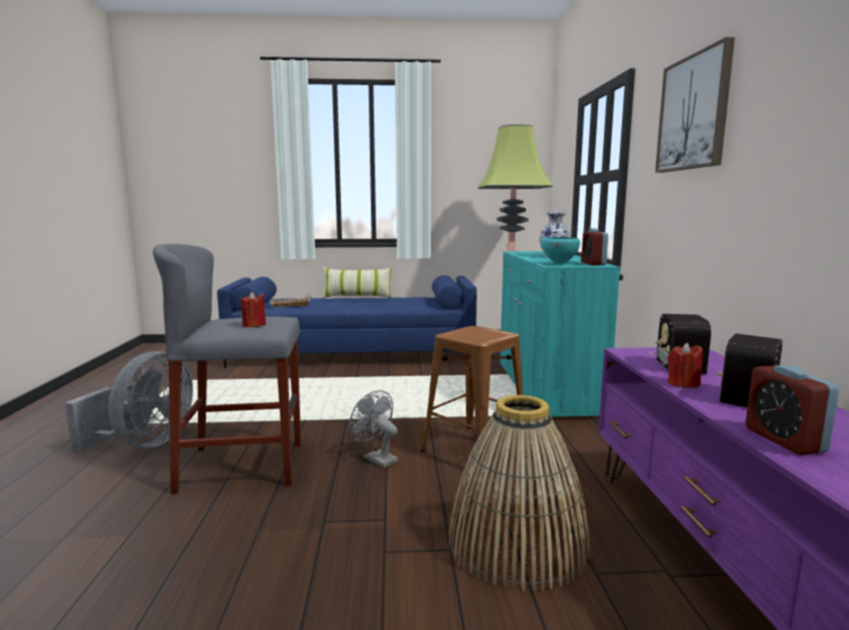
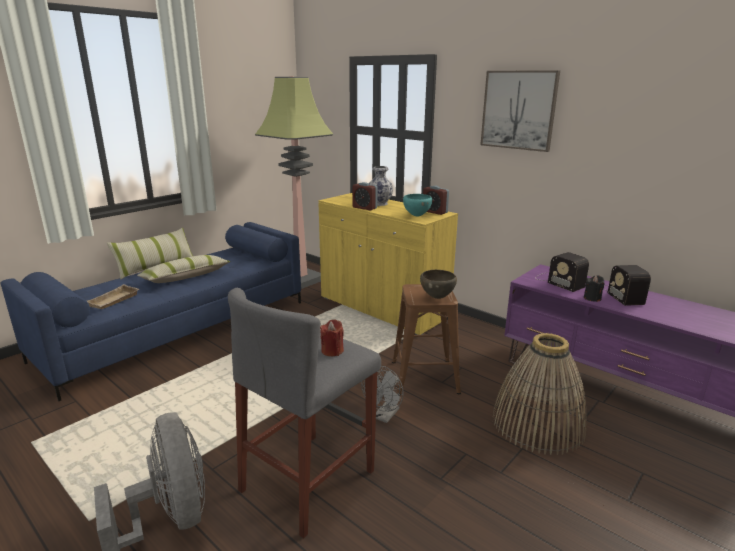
camera: 45 degrees left, 10 degrees up
grey fan [349,390,398,468] -> grey fan turned 60 degrees counterclockwise [361,366,404,423]
turquoise cabinet [500,251,621,417] -> yellow cabinet [318,193,458,335]
red candle [668,343,703,388] -> black candle [584,275,605,302]
alarm clock [745,365,839,455] -> alarm clock moved to [352,182,378,211]
none -> pillow [137,255,230,283]
none -> brown bowl [420,270,457,299]

